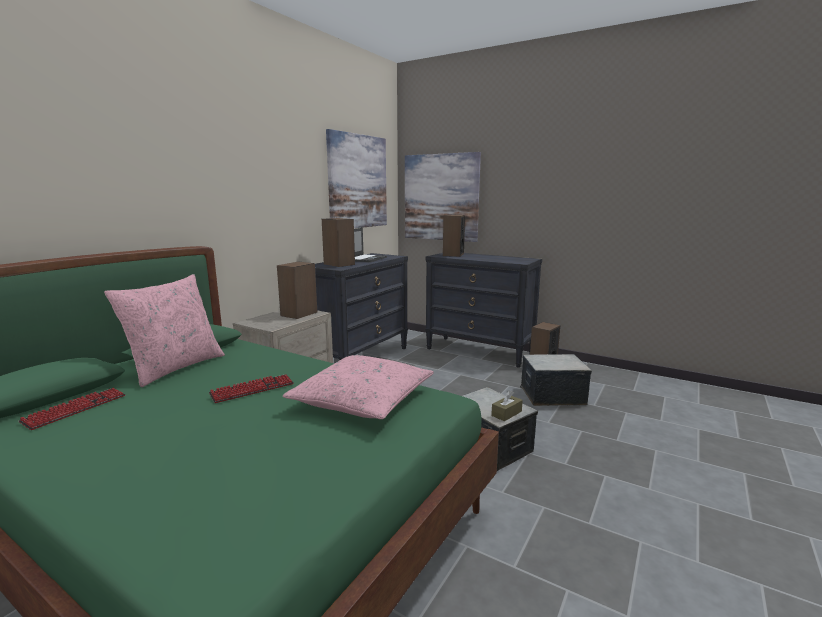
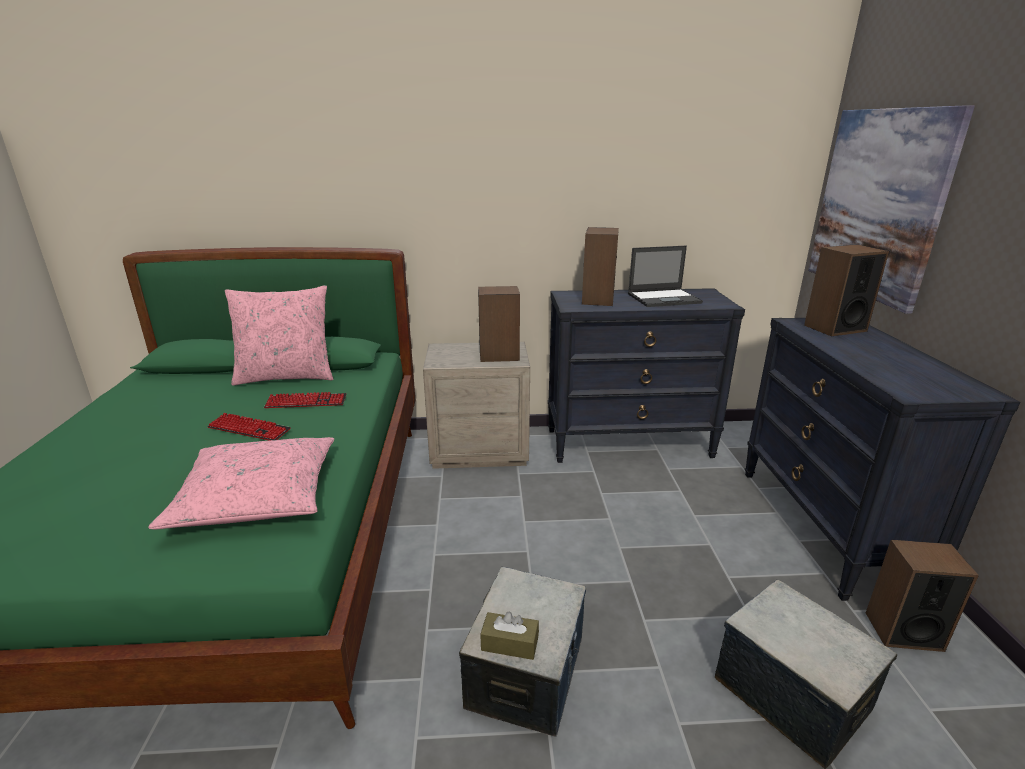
camera: 55 degrees right, 10 degrees up
keyboard [19,388,126,430] -> keyboard moved to [264,392,346,408]
picture [326,129,387,228] -> none

